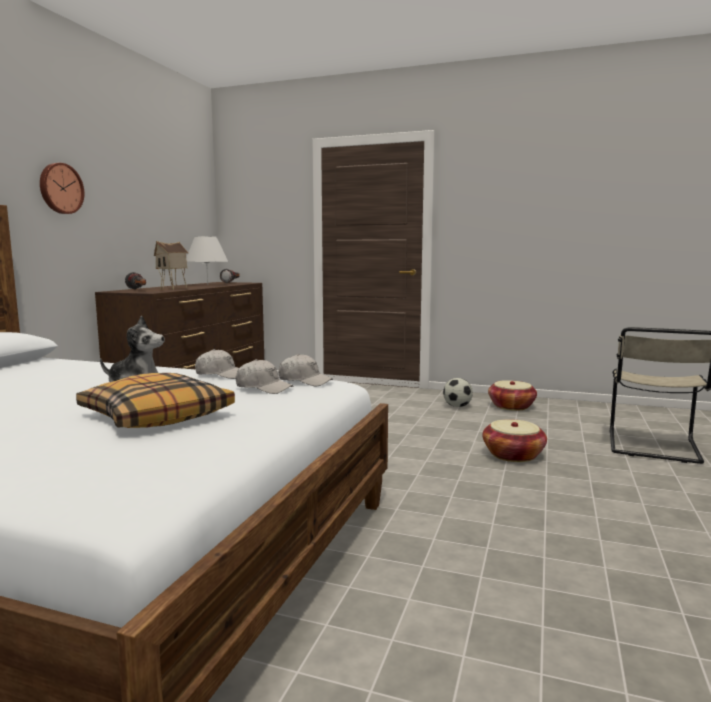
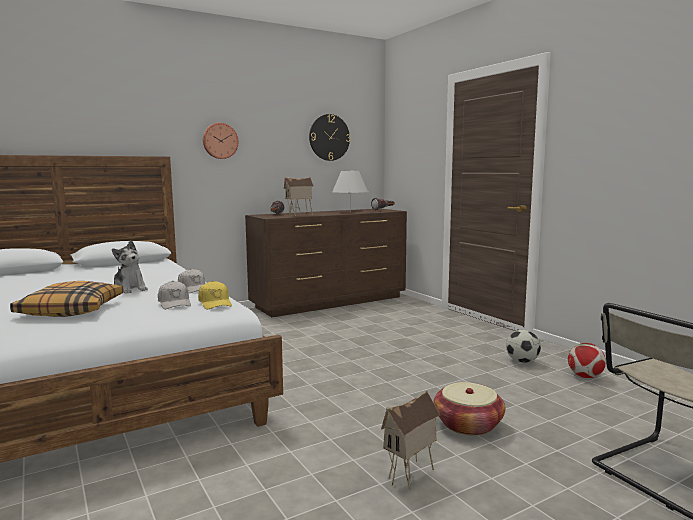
camera: 40 degrees right, 0 degrees up
white cap [278,354,333,386] -> yellow cap [198,281,232,309]
basket [488,380,537,411] -> football [568,343,606,378]
none -> wall clock [309,114,350,161]
none -> toy house [381,391,440,489]

